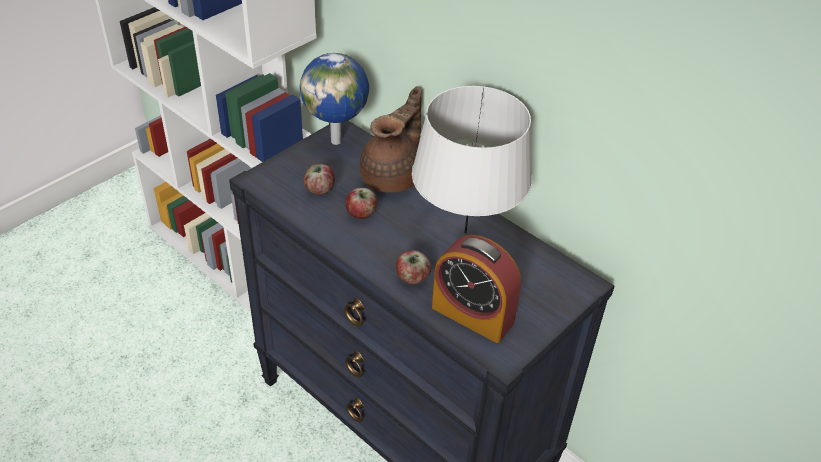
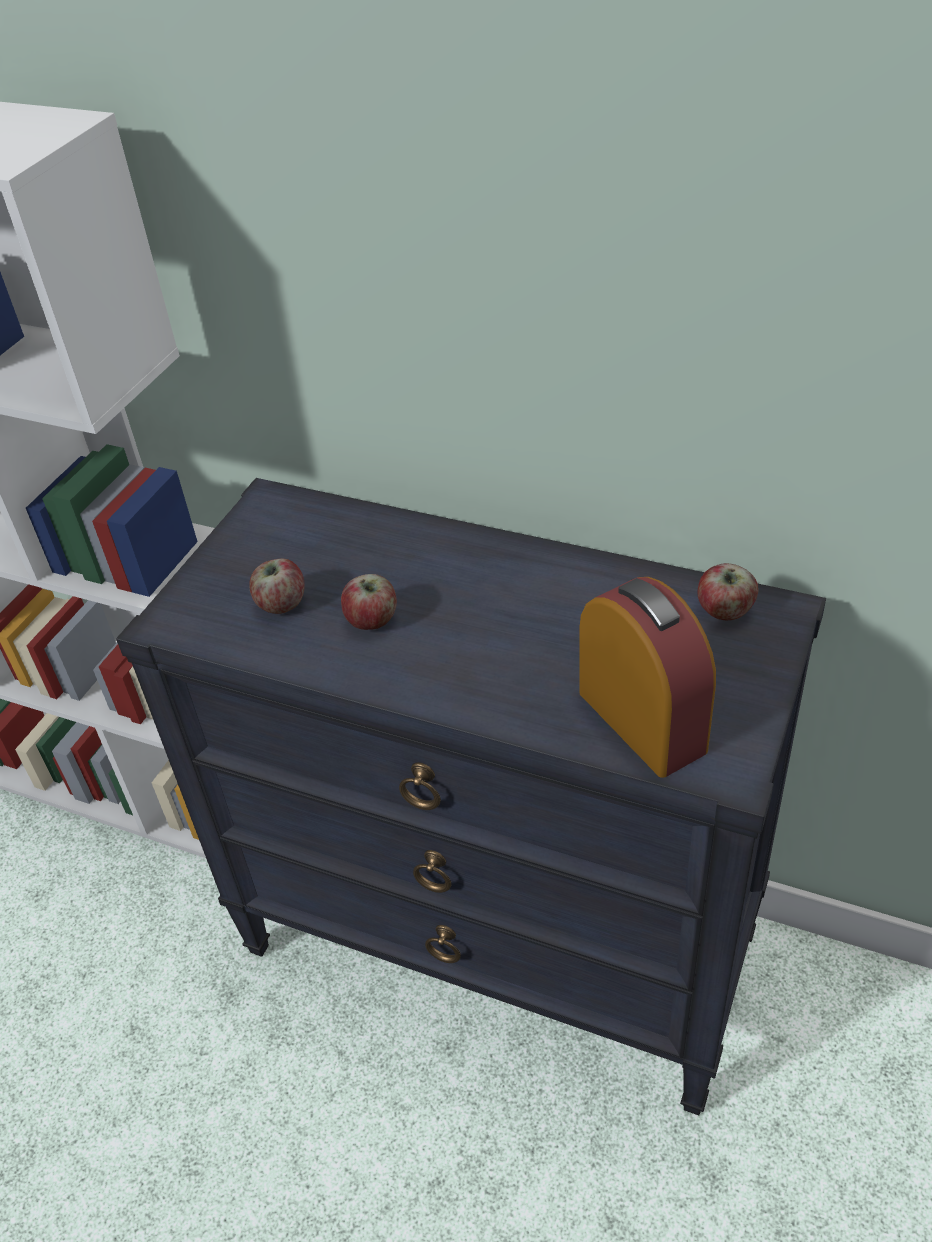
camera: 15 degrees left, 0 degrees up
globe [300,53,369,145] -> none
brown teapot [359,86,421,193] -> none
apple [396,250,431,284] -> apple moved to [698,563,758,620]
grey table lamp [412,86,532,233] -> none
alarm clock [432,235,521,343] -> alarm clock turned 135 degrees counterclockwise [579,577,716,778]

